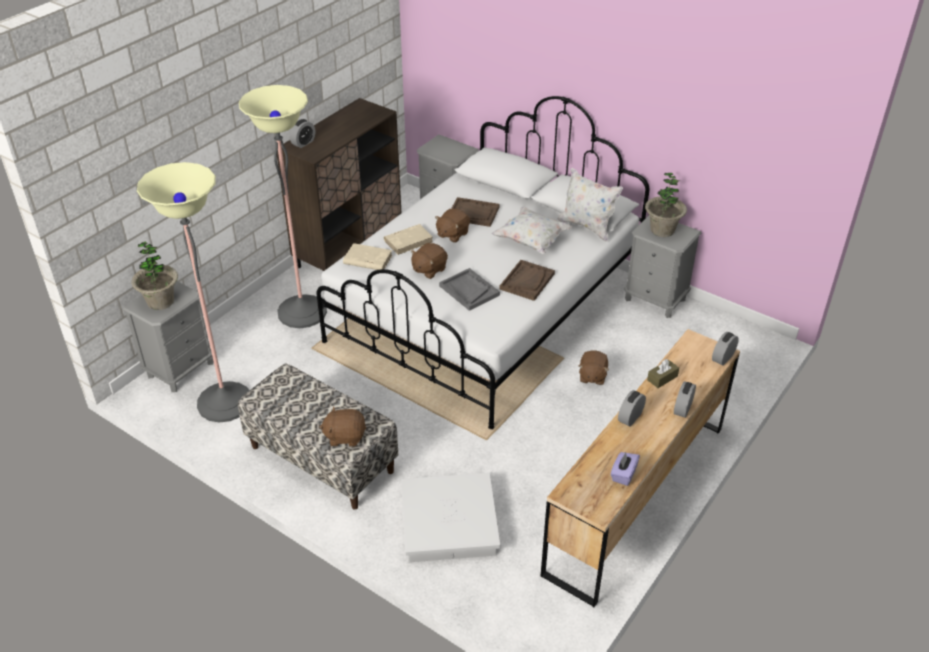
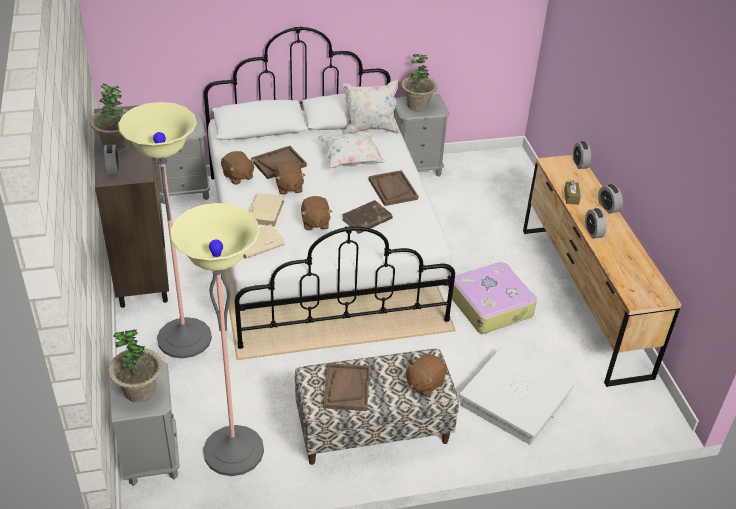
camera: 50 degrees left, 0 degrees up
grey tray [439,268,500,311] -> brown book [342,200,393,234]
brown plush toy [579,350,609,385] -> brown plush toy moved to [221,151,255,185]
purple tissue box [610,452,640,486] -> none
none -> potted plant [90,83,130,152]
none -> brown tray [323,363,370,411]
none -> suitcase [452,262,537,334]

